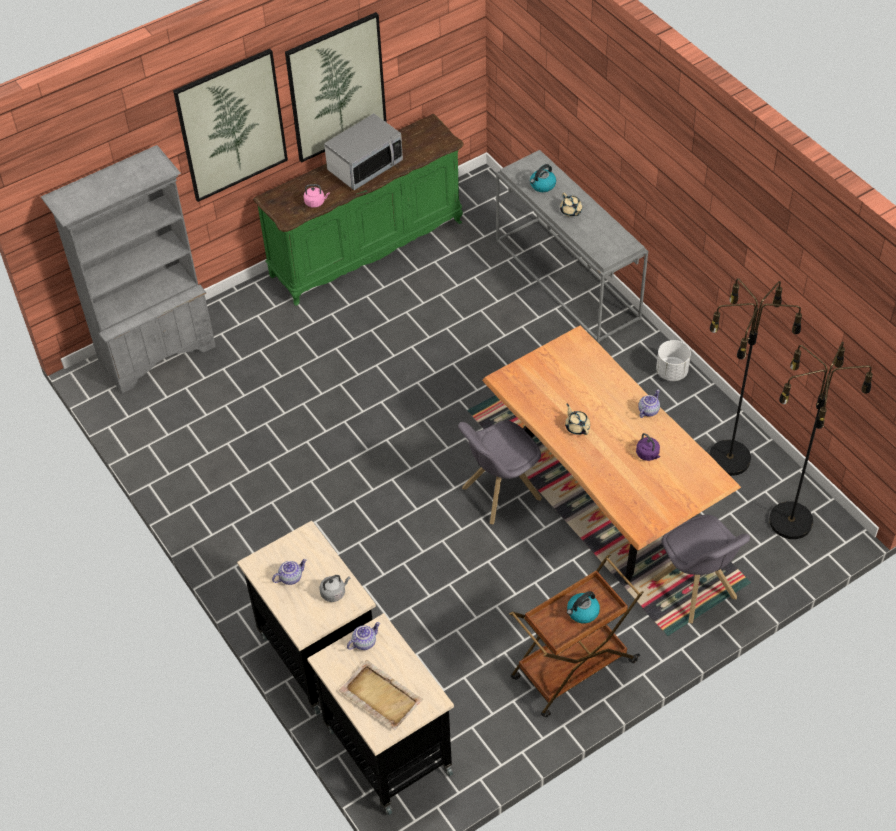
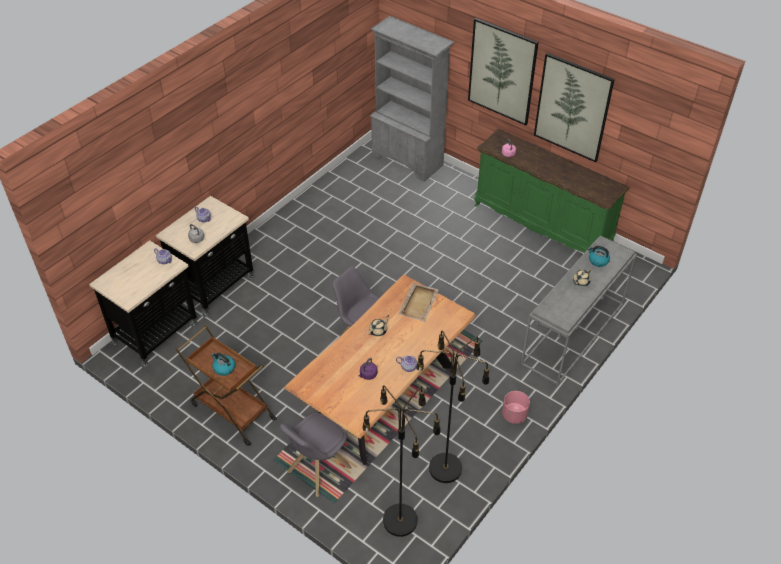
camera: 70 degrees right, 5 degrees down
microwave [324,113,403,190] -> none
beige tray [339,660,423,730] -> beige tray moved to [398,283,439,322]
white planter [656,340,691,381] -> pink planter [502,391,530,424]

